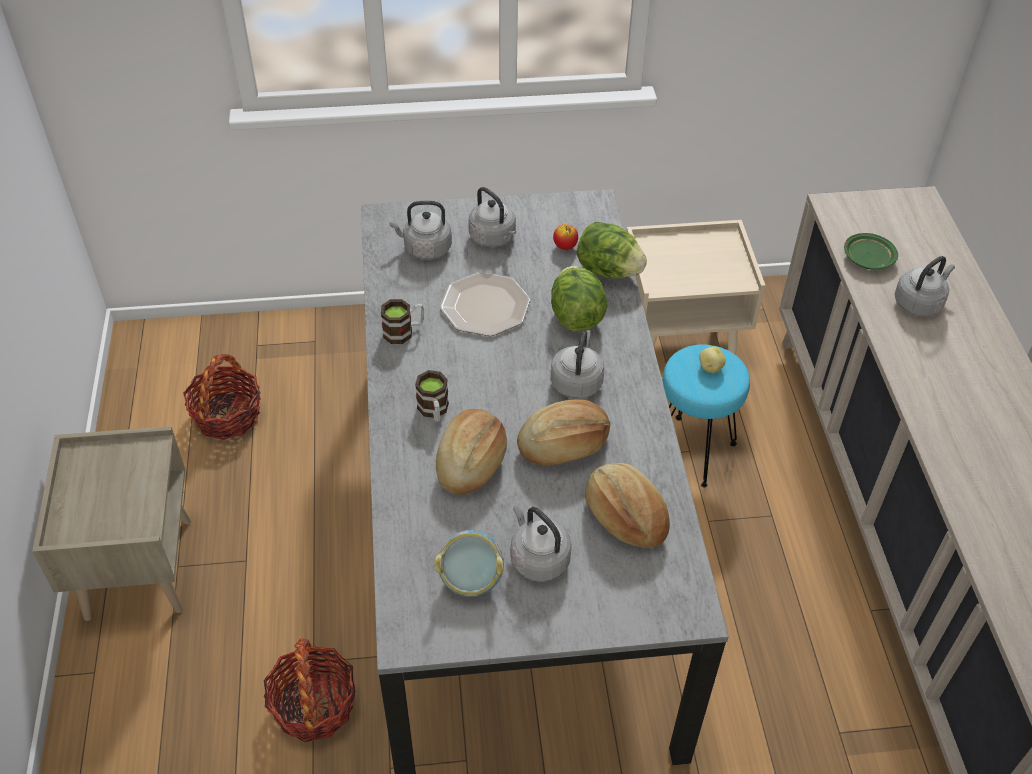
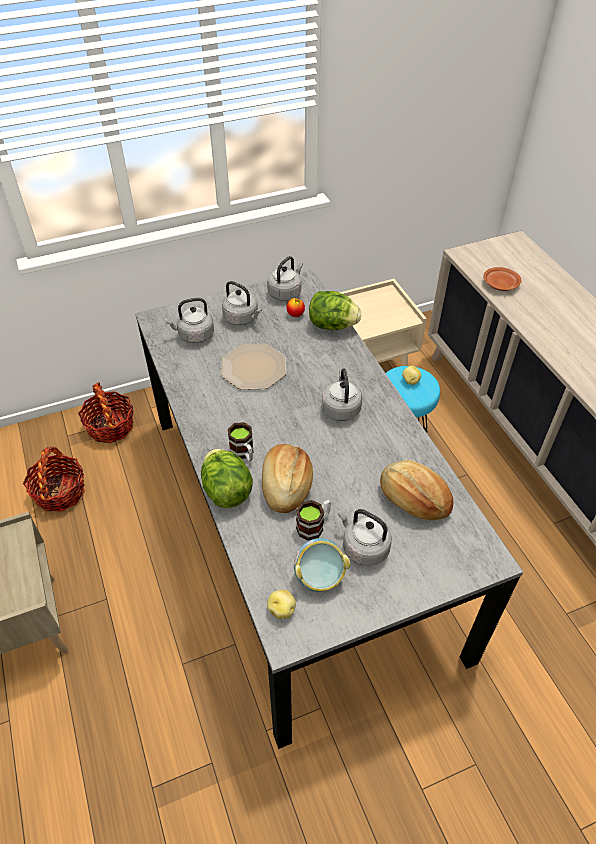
camera: 15 degrees left, 0 degrees up
basket [264,638,356,742] -> basket moved to [78,382,134,443]
mug [381,299,424,344] -> mug moved to [296,500,331,541]
bread [517,399,610,465] -> none
lettuce [551,266,608,332] -> lettuce moved to [201,449,253,508]
green plate [844,233,898,270] -> brown plate [484,267,522,291]
grey kettle [895,256,955,316] -> grey kettle moved to [267,256,303,301]
none -> potato [267,590,296,619]

